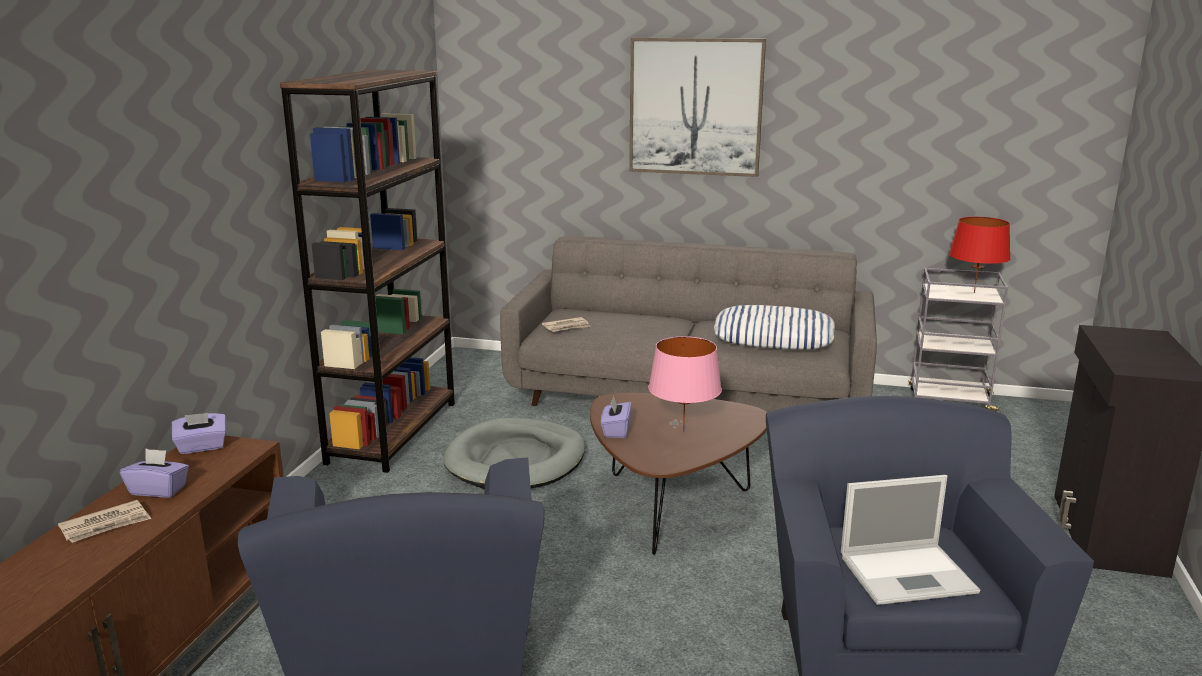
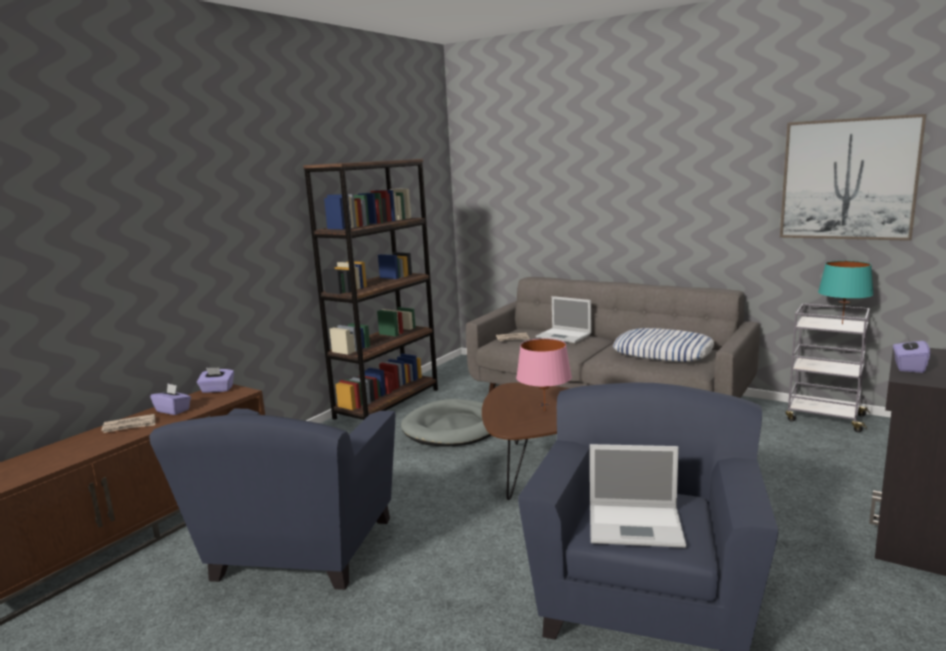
camera: 20 degrees right, 5 degrees down
purple tissue box [601,396,632,438] -> purple tissue box moved to [893,334,930,373]
picture [629,38,766,177] -> picture moved to [780,114,926,241]
red table lamp [949,217,1011,293] -> turquoise table lamp [818,261,874,324]
none -> laptop [536,296,591,343]

